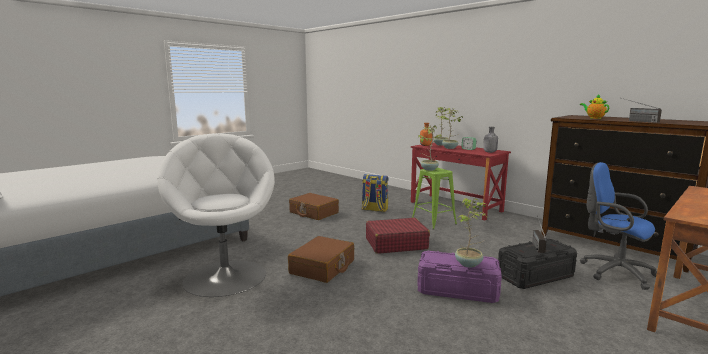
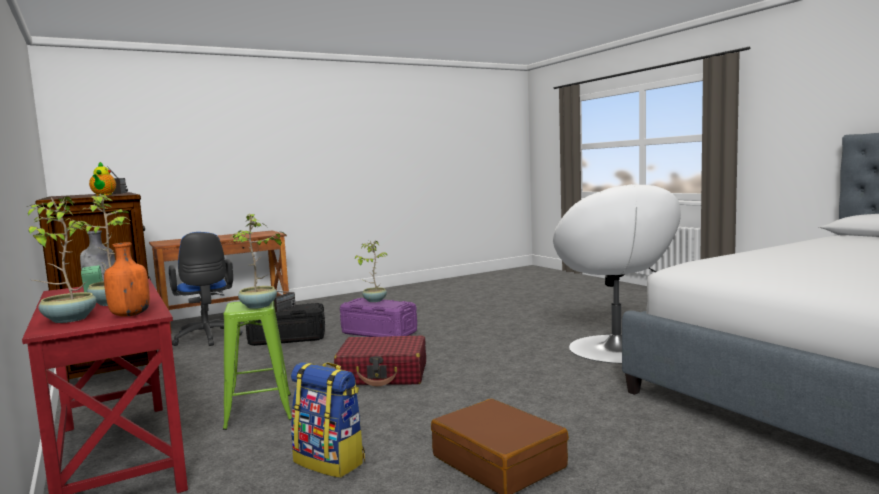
camera: 165 degrees left, 5 degrees down
brown suitcase [288,236,354,283] -> none

